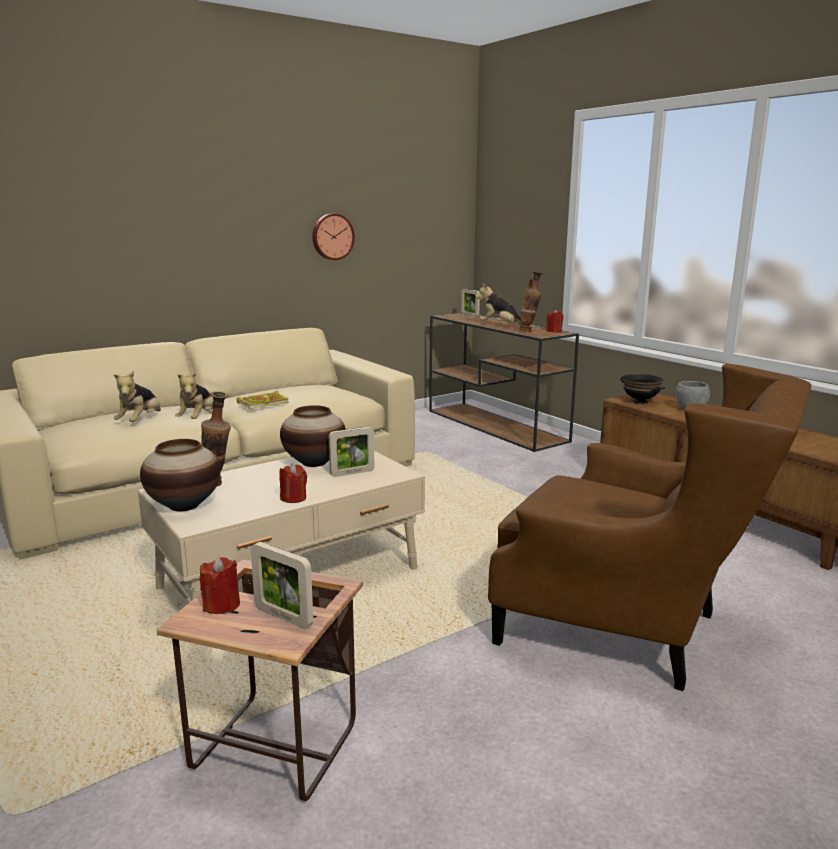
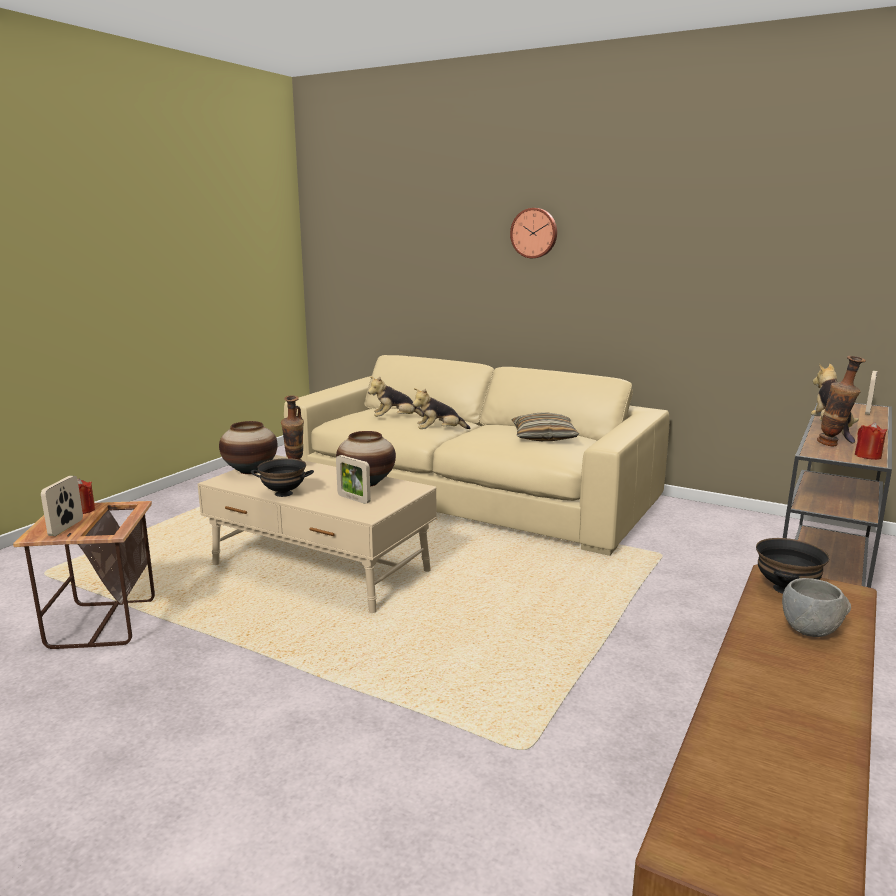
camera: 65 degrees right, 0 degrees up
book [236,391,289,409] -> none
red candle [279,464,307,503] -> black bowl [251,458,314,497]
wall clock [312,214,355,260] -> wall clock moved to [510,208,557,258]
brown armchair [488,364,811,691] -> none
none -> pillow [511,412,579,441]

